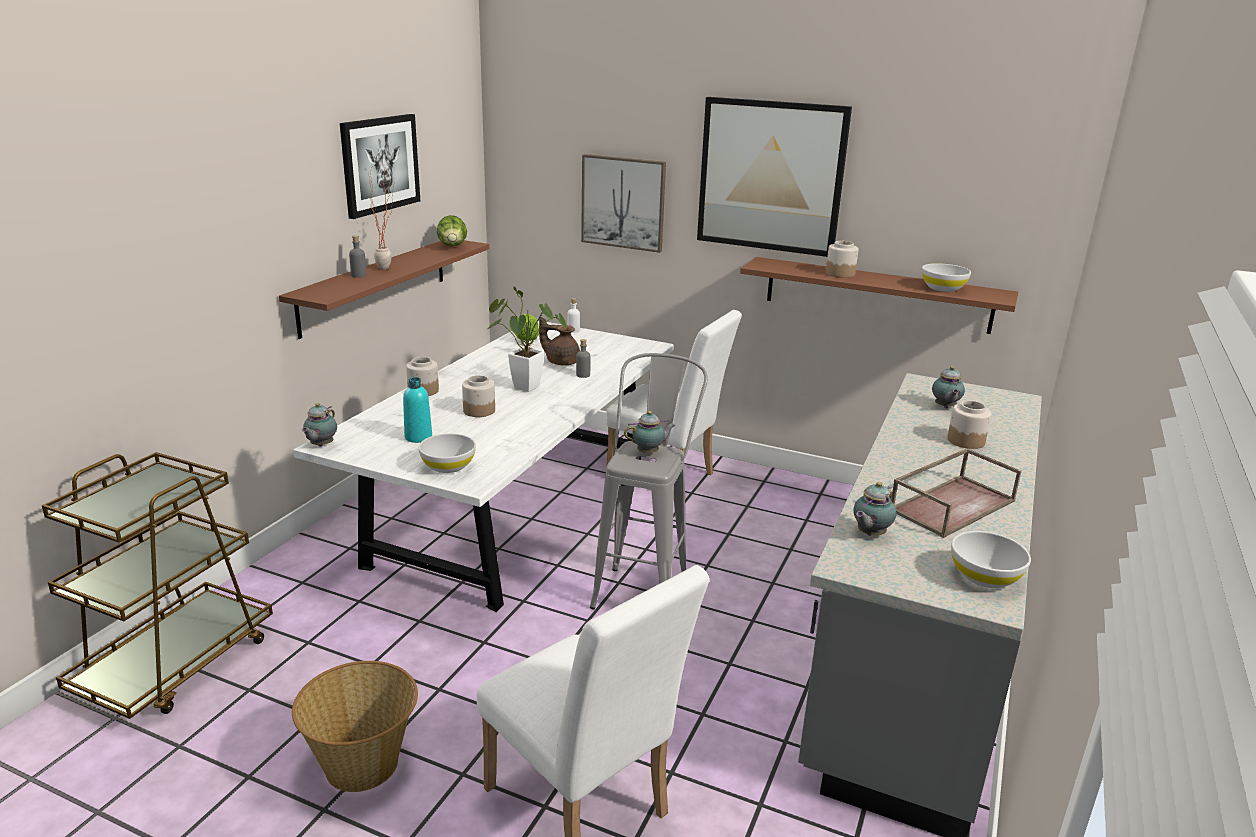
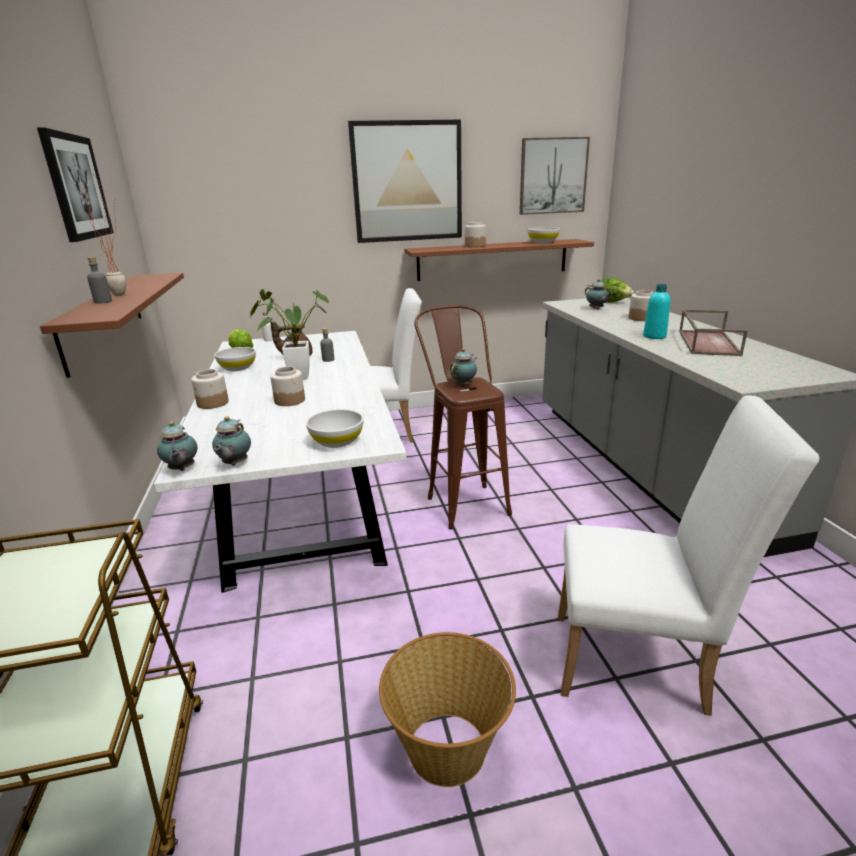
camera: 35 degrees left, 0 degrees up
turquoise bottle [403,377,432,443] -> turquoise bottle moved to [643,284,670,339]
lettuce [437,215,467,247] -> lettuce moved to [601,278,634,302]
picture [581,154,666,253] -> picture moved to [520,137,590,215]
grey stool [590,353,708,609] -> brown stool [414,305,512,530]
teapot [854,482,896,536] -> teapot moved to [212,416,251,466]
white bowl [951,531,1031,588] -> white bowl moved to [214,347,256,371]

